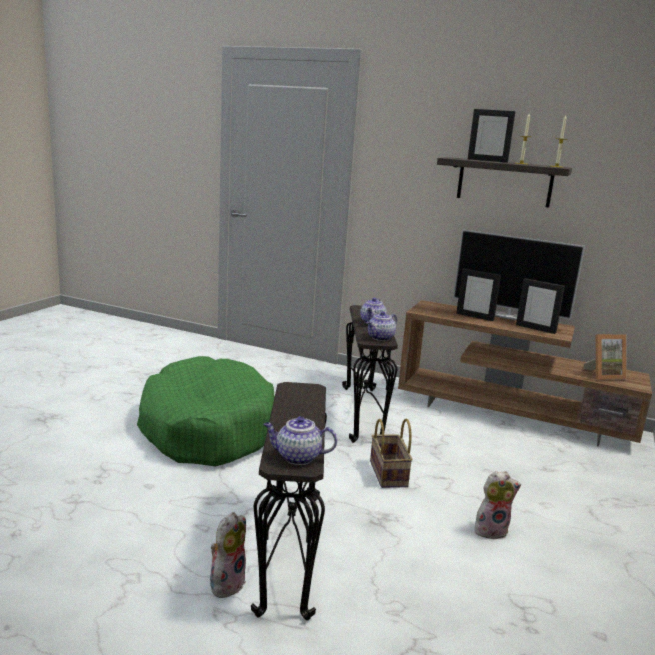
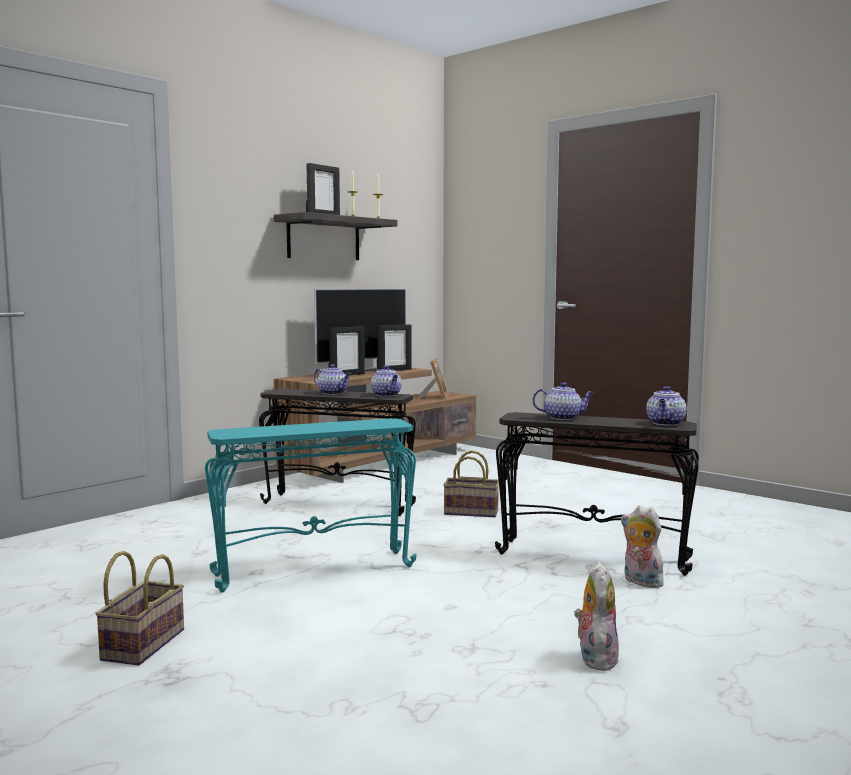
camera: 70 degrees left, 10 degrees down
green dog bed [137,356,275,467] -> turquoise side table [205,418,417,592]
plush toy [474,471,521,540] -> plush toy moved to [574,562,619,671]
none -> basket [95,551,184,666]
none -> teapot [532,382,594,420]

